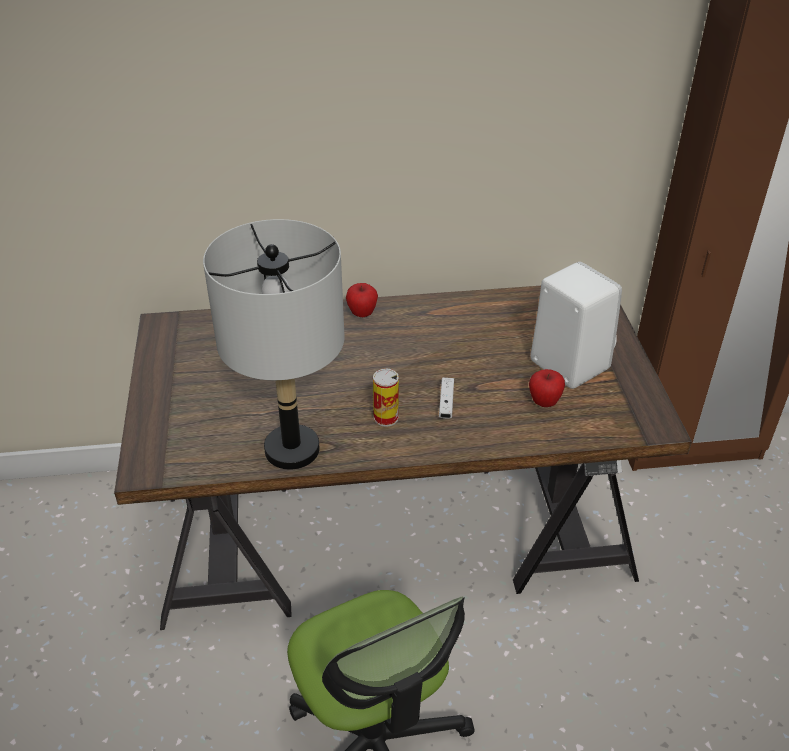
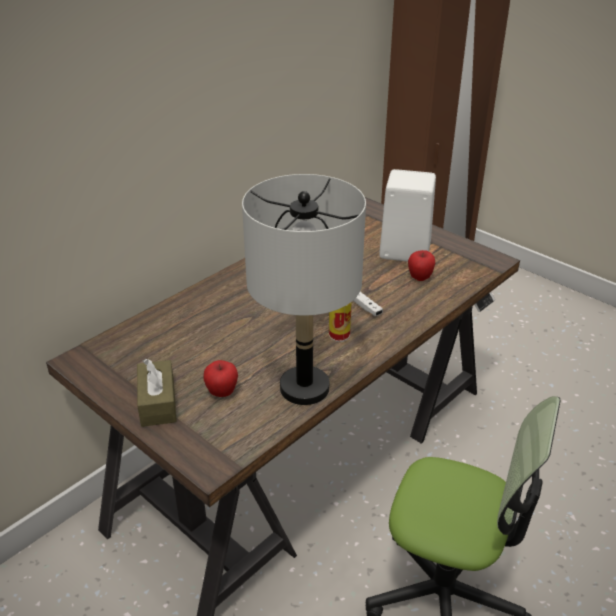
camera: 40 degrees left, 5 degrees down
apple [346,283,378,317] -> apple moved to [203,360,238,397]
none -> brown tissue box [137,359,177,427]

